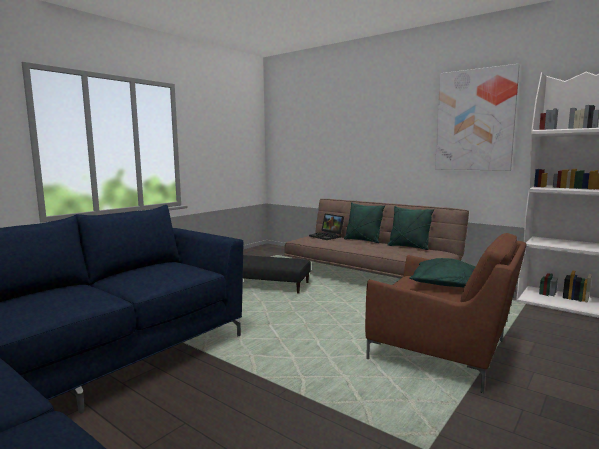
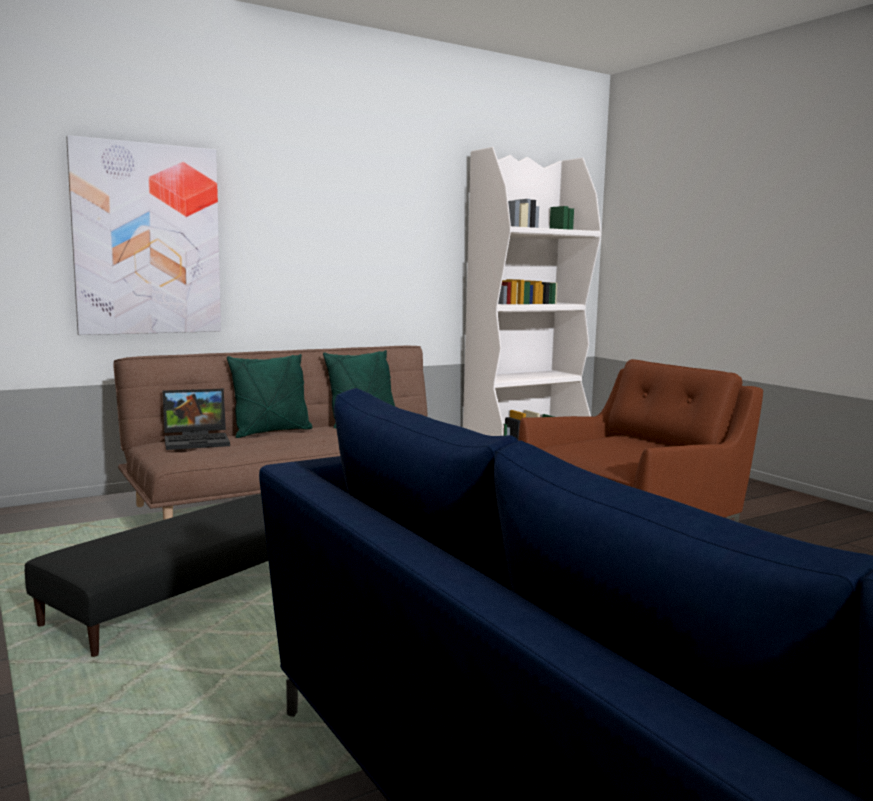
camera: 70 degrees left, 0 degrees up
green pillow [409,258,475,288] -> none
picture [435,64,520,171] -> picture moved to [66,135,221,335]

